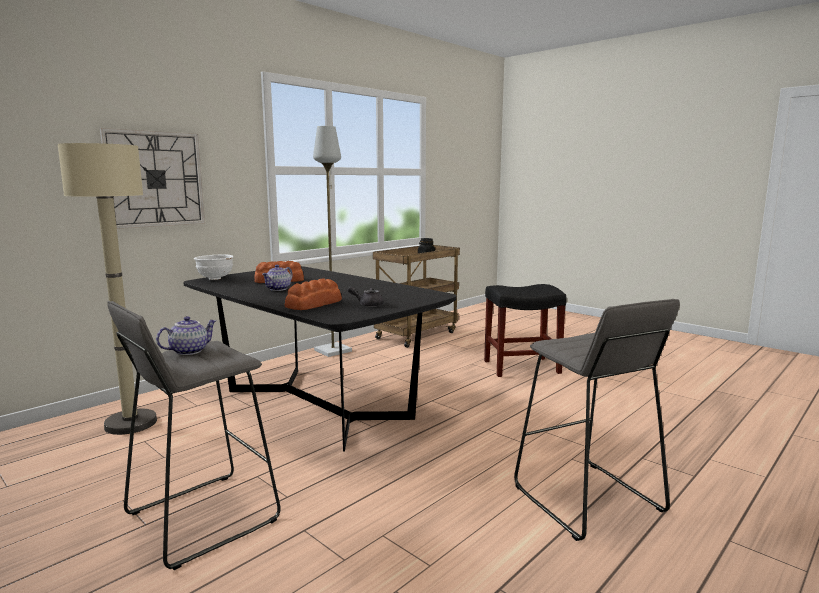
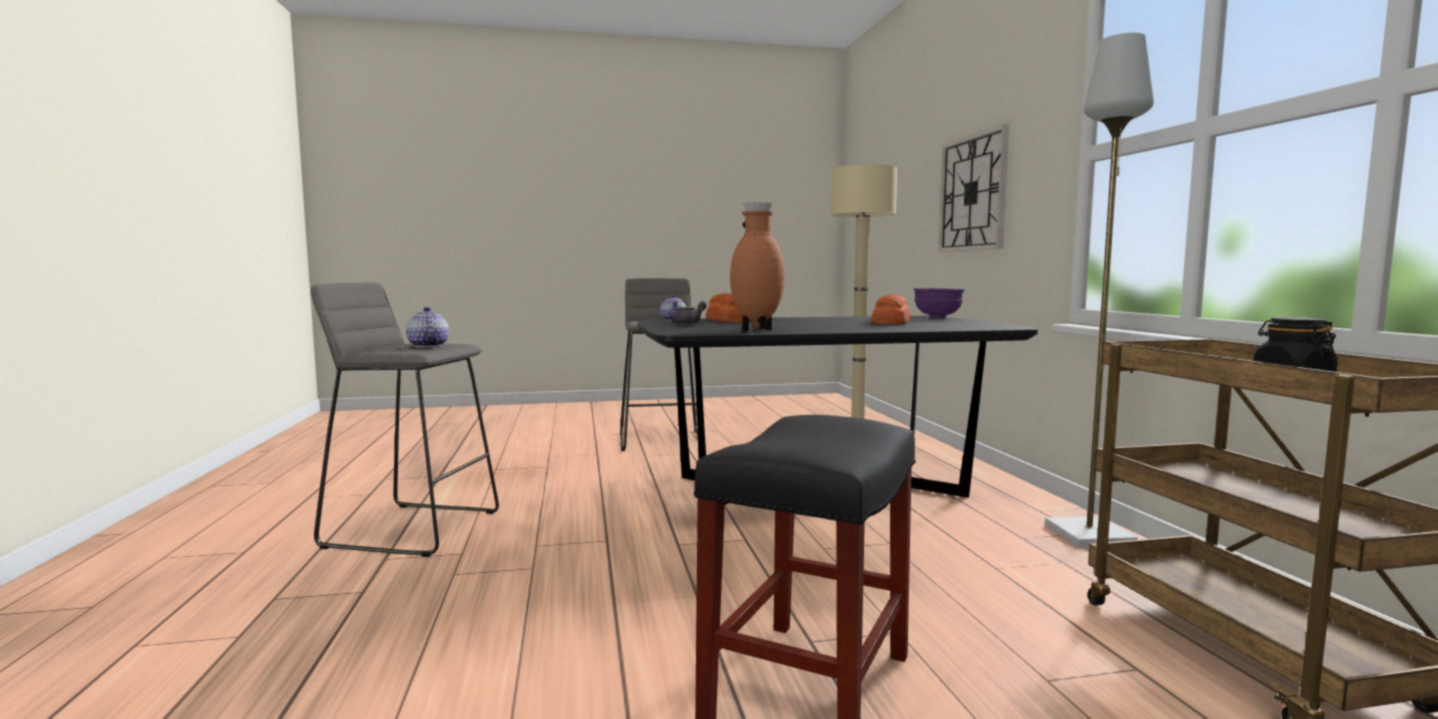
camera: 125 degrees right, 5 degrees down
white bowl [194,255,233,280] -> purple bowl [914,288,965,318]
teapot [262,265,293,291] -> teapot moved to [406,307,449,347]
none -> brown vase [730,202,785,331]

